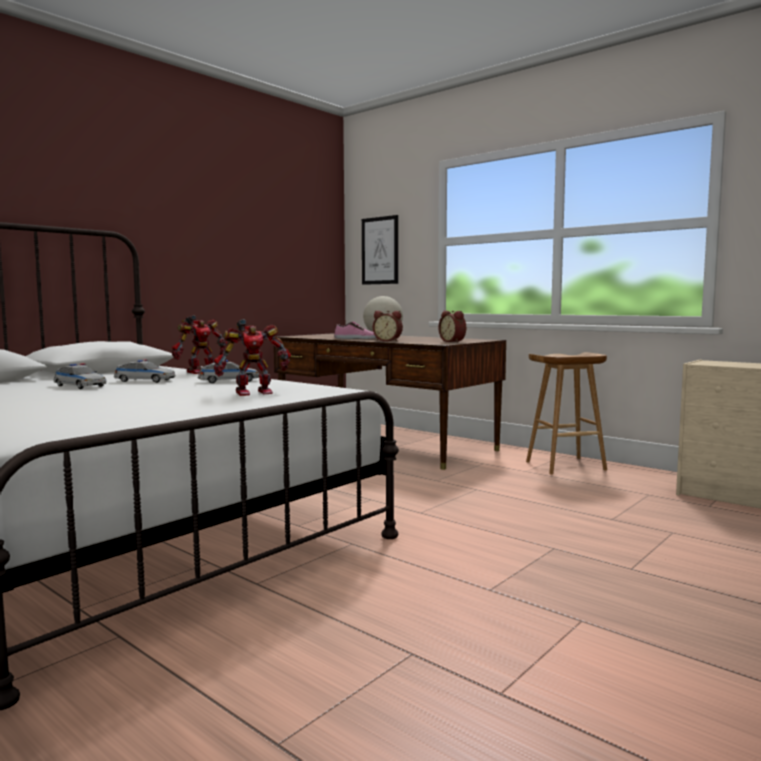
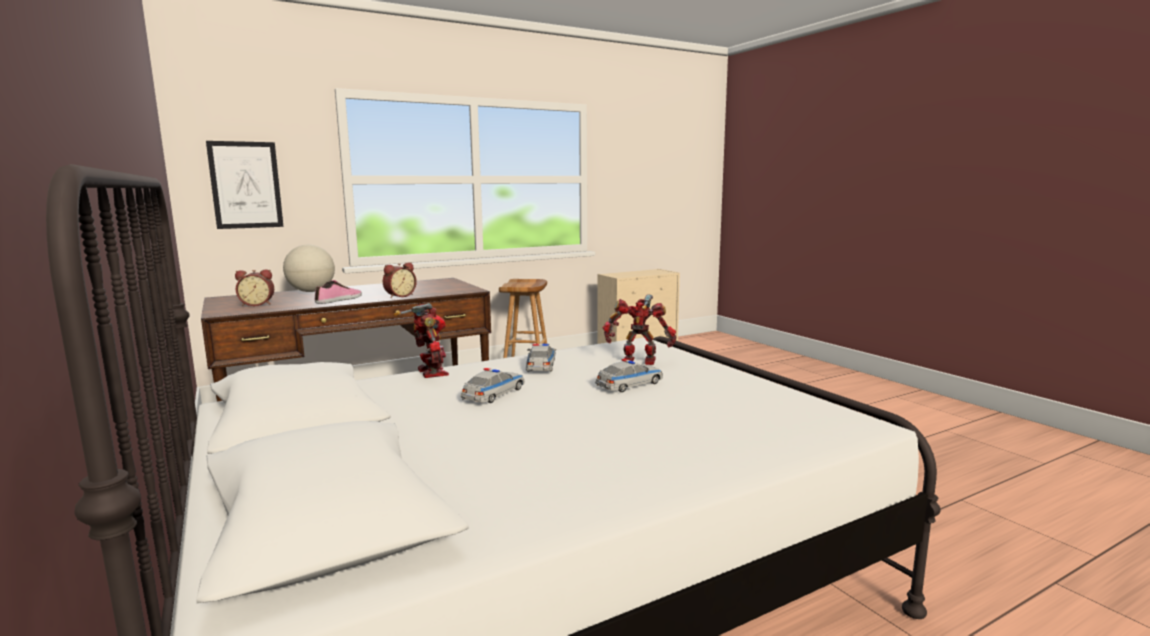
camera: 70 degrees left, 5 degrees up
toy car [53,363,106,389] -> toy car moved to [595,359,663,392]
toy robot [214,319,291,396] -> toy robot turned 75 degrees counterclockwise [603,294,676,365]
alarm clock [438,311,466,342] -> alarm clock moved to [235,270,274,306]

